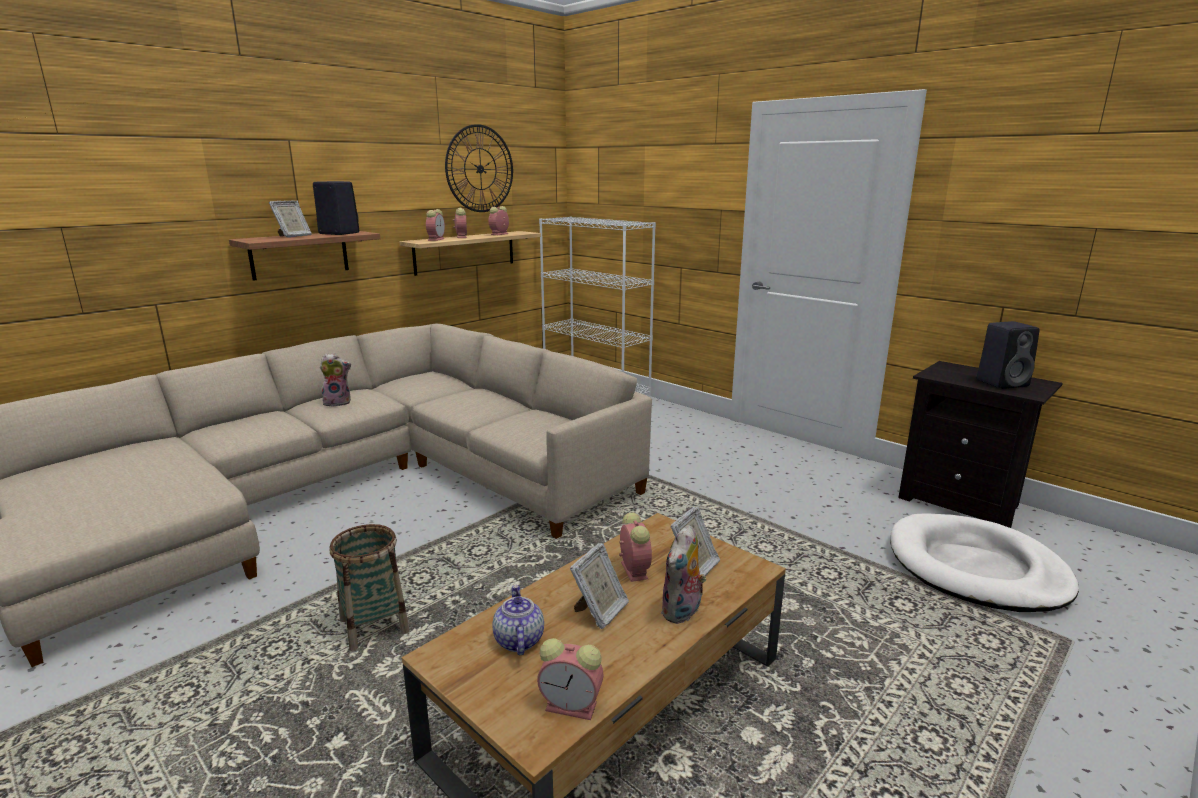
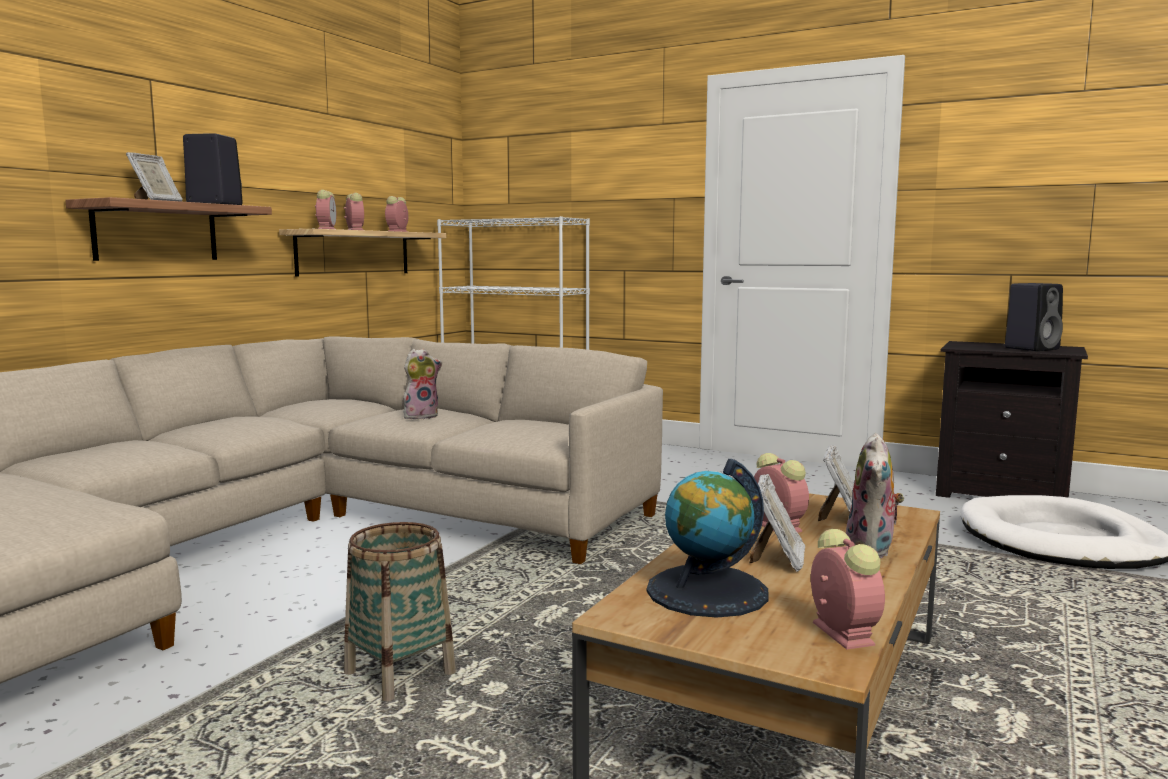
camera: 15 degrees left, 10 degrees down
plush toy [320,353,351,406] -> plush toy moved to [403,349,442,419]
wall clock [445,124,513,212] -> none
teapot [492,585,544,656] -> globe [647,459,769,618]
alarm clock [537,638,604,720] -> alarm clock turned 105 degrees counterclockwise [811,529,885,650]

